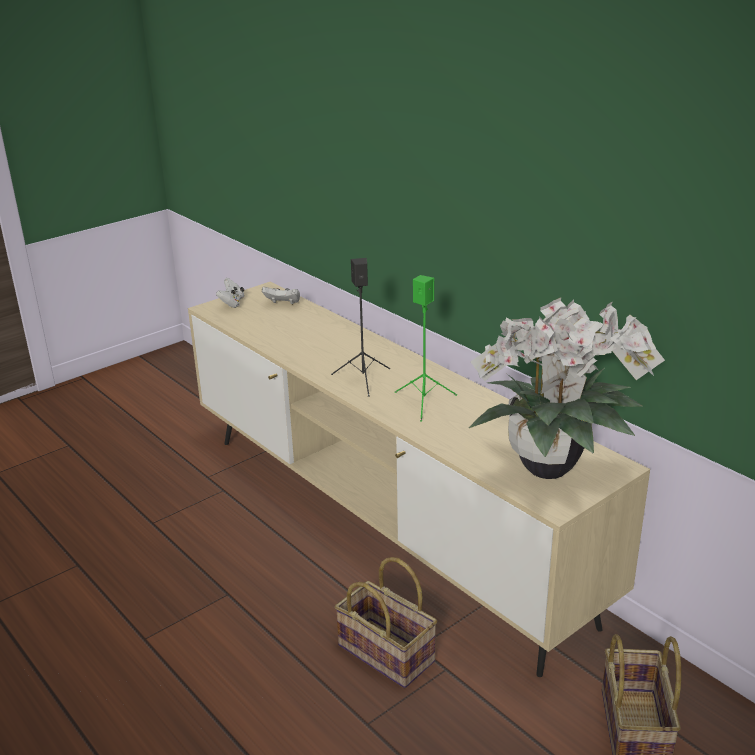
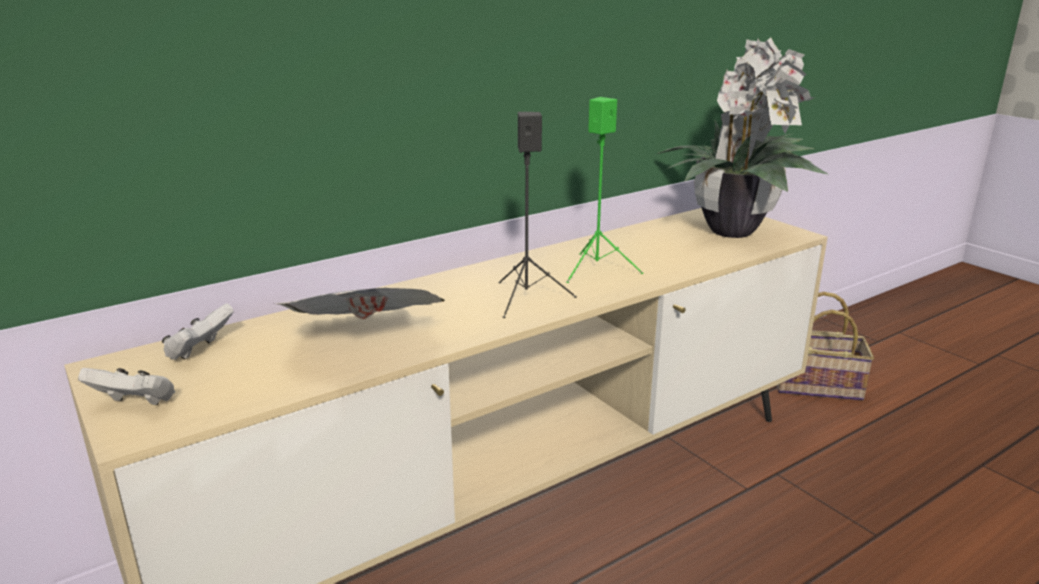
camera: 85 degrees left, 5 degrees down
basket [335,557,437,688] -> none
none -> newspaper [276,288,445,319]

